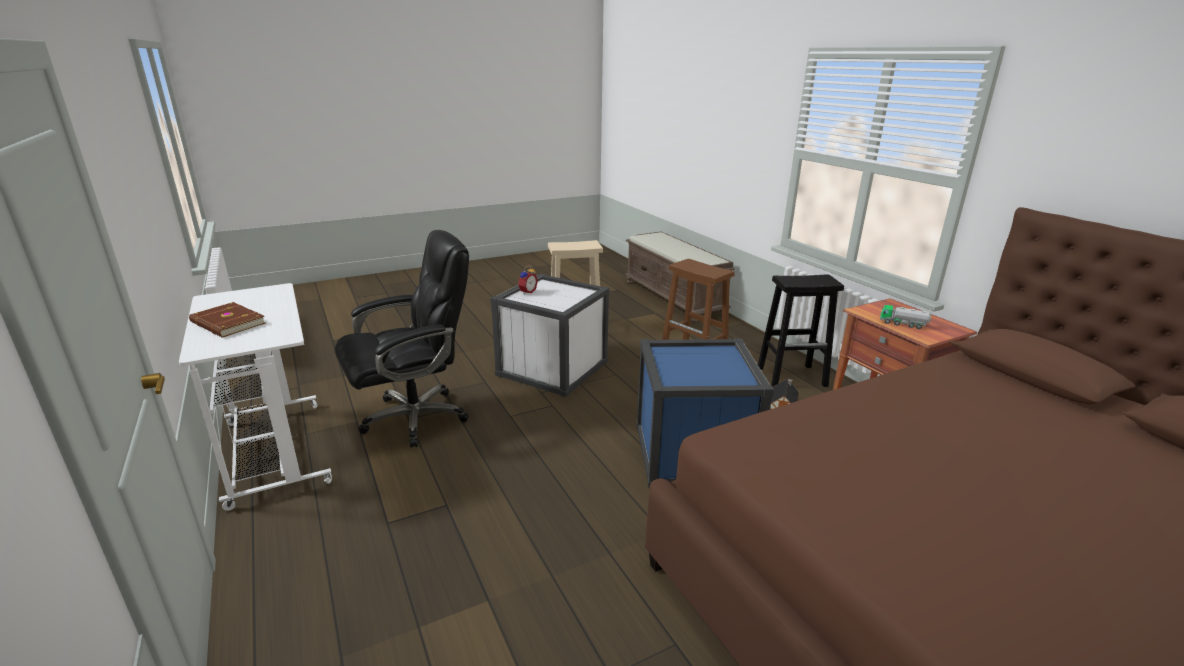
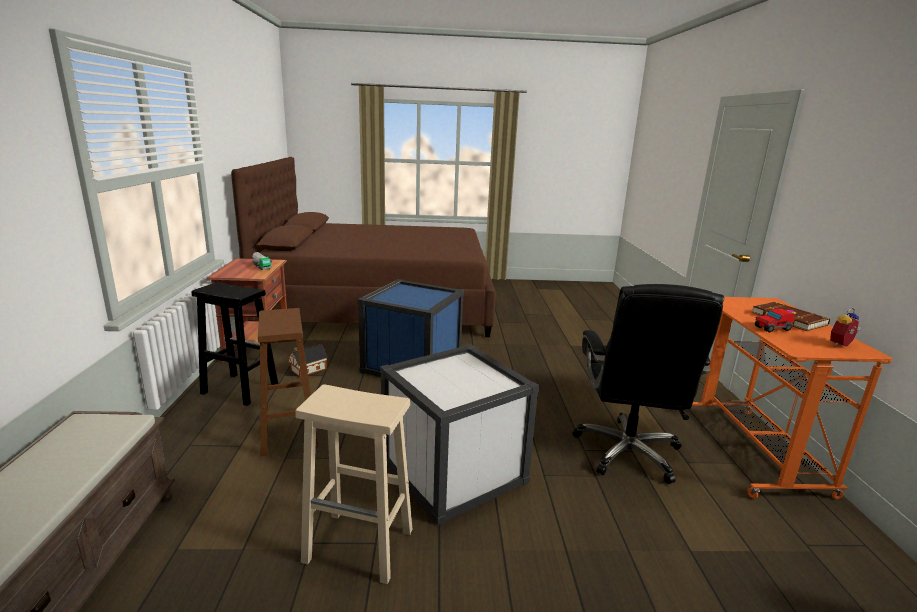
camera: 155 degrees left, 5 degrees down
white desk [179,283,332,511] -> orange desk [683,297,892,499]
black office chair [335,230,469,448] -> black office chair turned 75 degrees counterclockwise [572,284,724,484]
alarm clock [518,266,538,295] -> alarm clock moved to [830,308,862,347]
none -> toy car [755,309,795,332]

